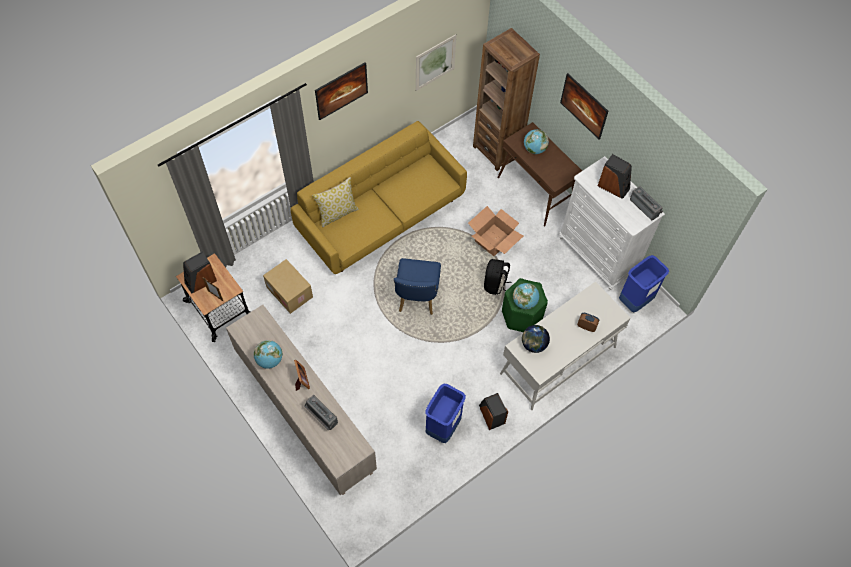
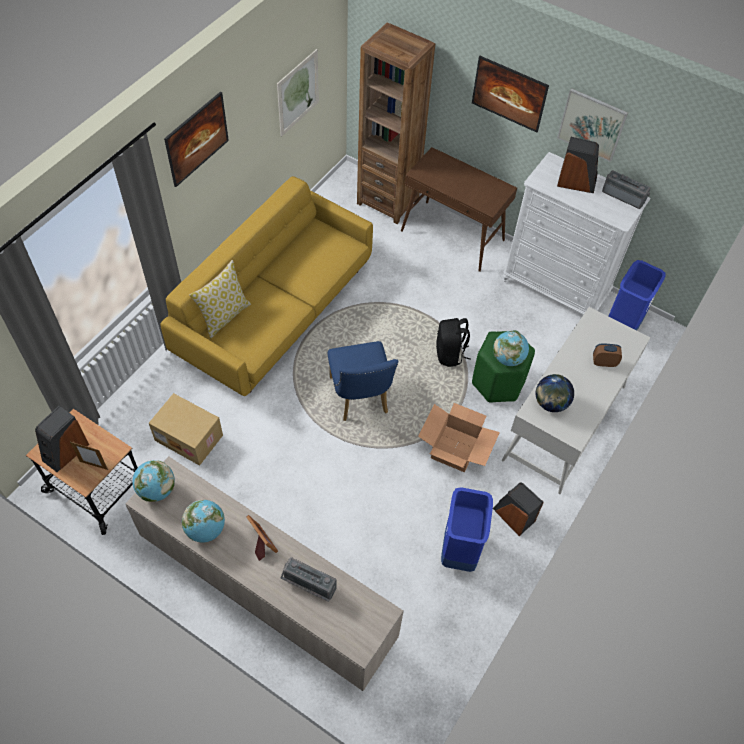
camera: 20 degrees left, 5 degrees down
cardboard box [468,206,523,256] -> cardboard box moved to [418,403,500,472]
globe [524,129,549,154] -> globe moved to [132,460,175,502]
none -> picture [557,88,628,162]

